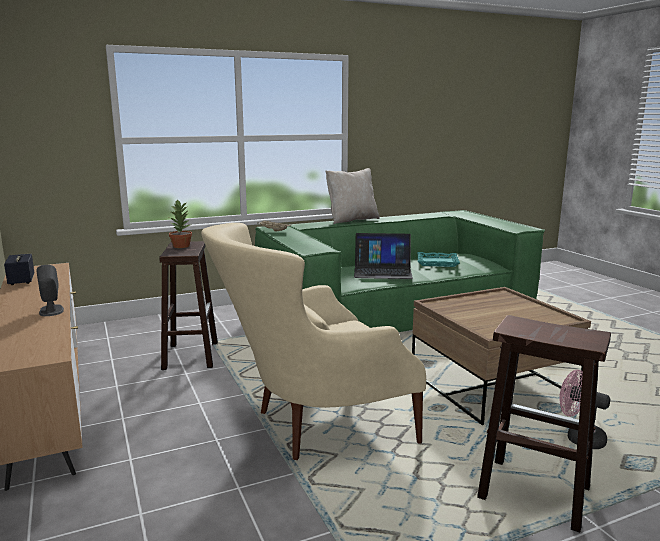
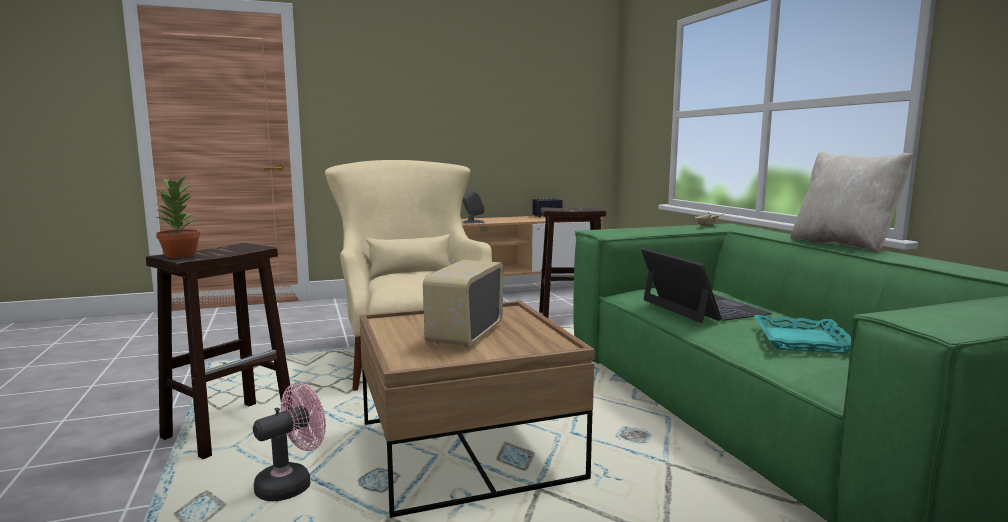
camera: 95 degrees right, 5 degrees down
potted plant [169,199,192,248] -> potted plant moved to [152,176,200,258]
laptop [354,233,413,279] -> laptop turned 150 degrees clockwise [641,248,772,323]
none -> radio [423,260,503,348]

